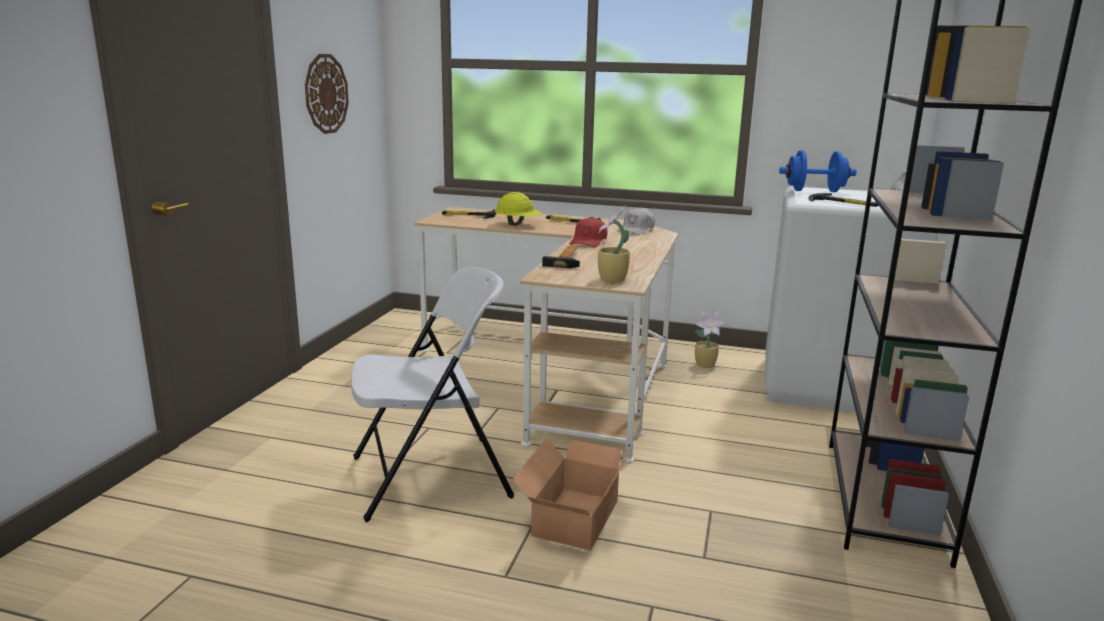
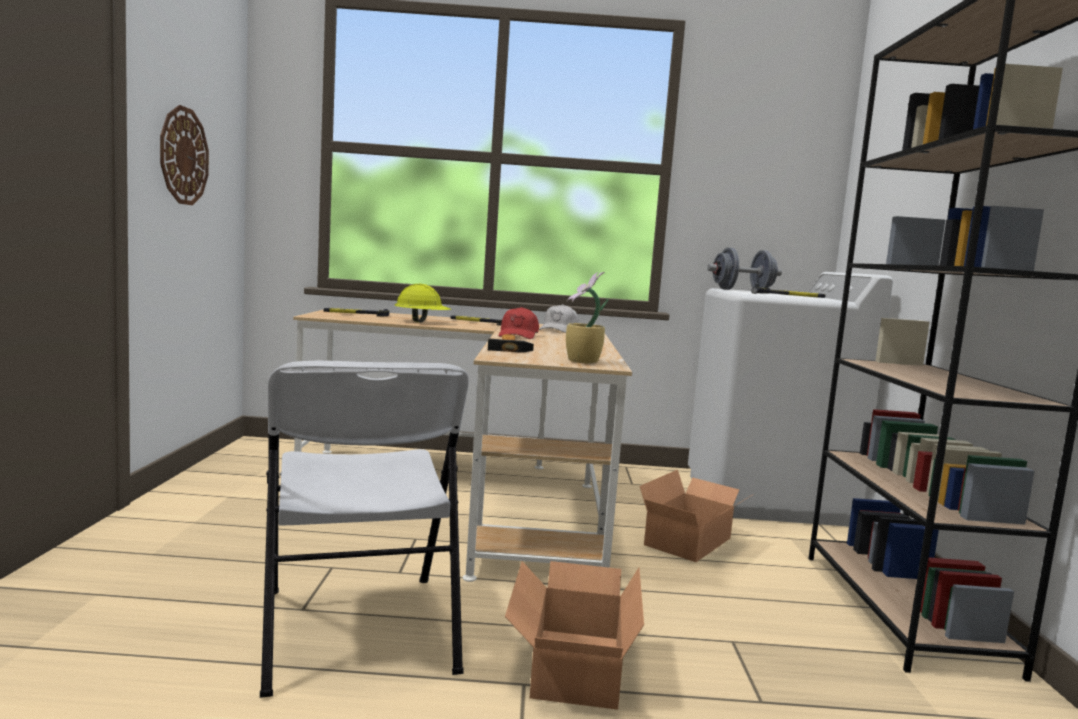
camera: 15 degrees left, 10 degrees down
white chair [351,267,514,522] -> white chair turned 105 degrees clockwise [260,361,469,698]
potted plant [694,312,726,368] -> none
blue dumbbell [779,150,857,192] -> grey dumbbell [707,248,782,290]
none -> cardboard box [640,470,754,562]

